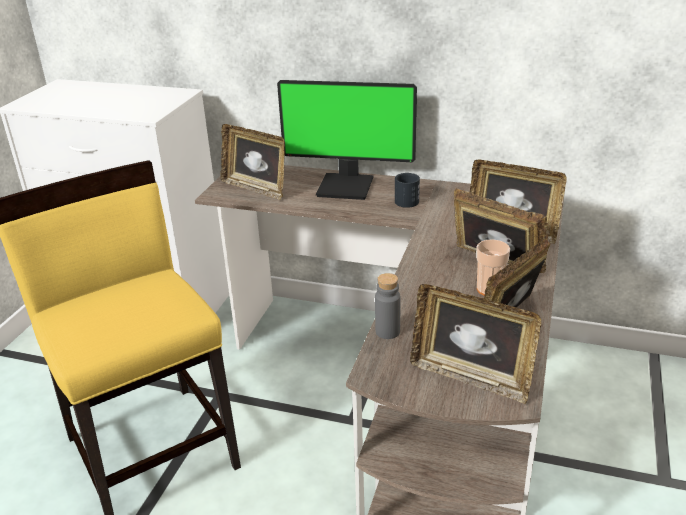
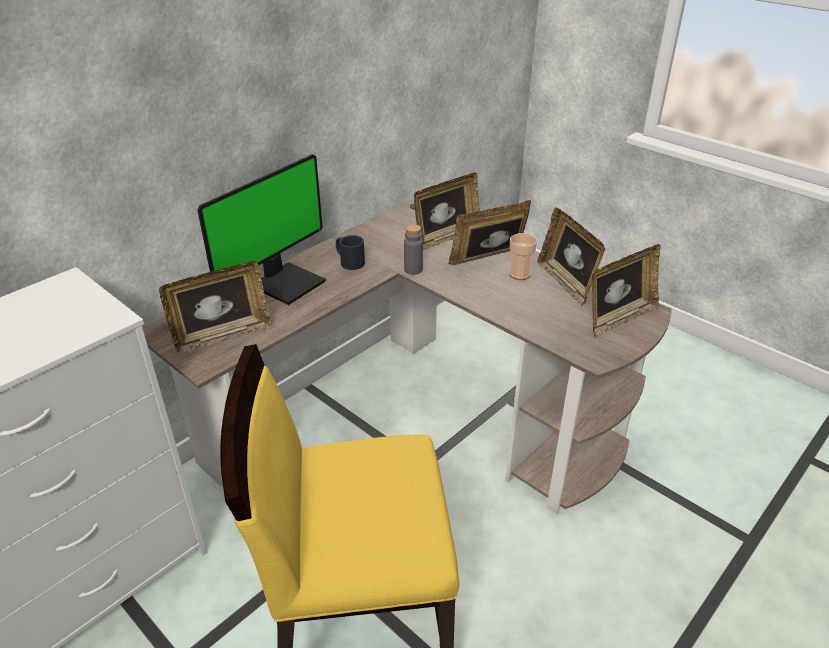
camera: 65 degrees left, 5 degrees up
grey bottle [375,273,400,339] -> grey bottle moved to [404,224,423,275]

